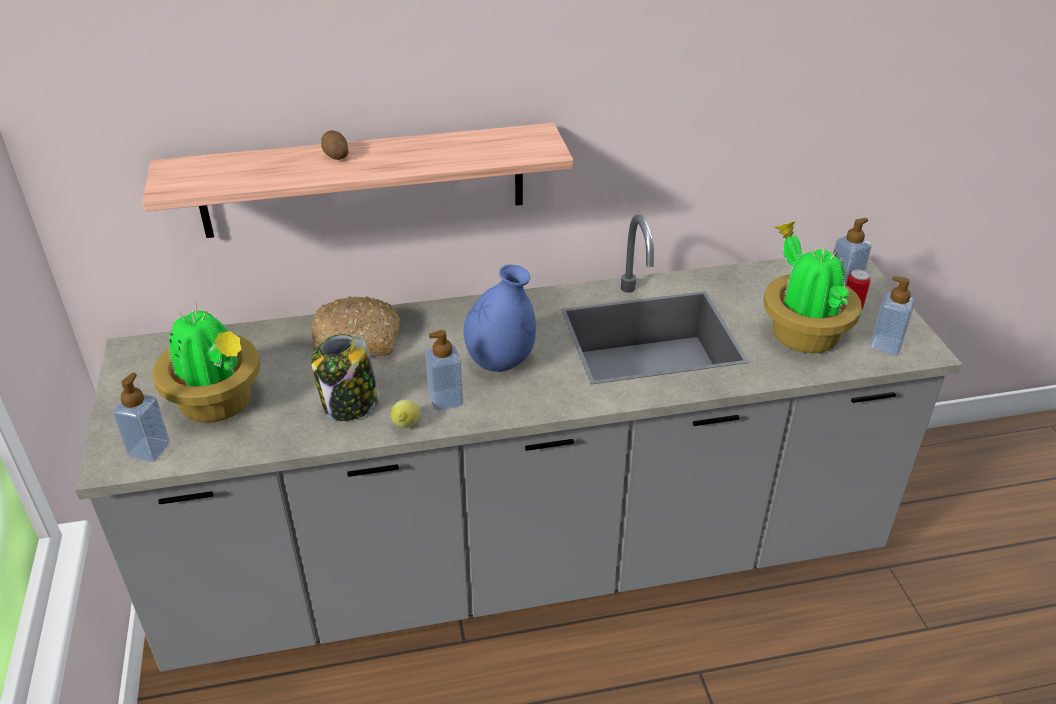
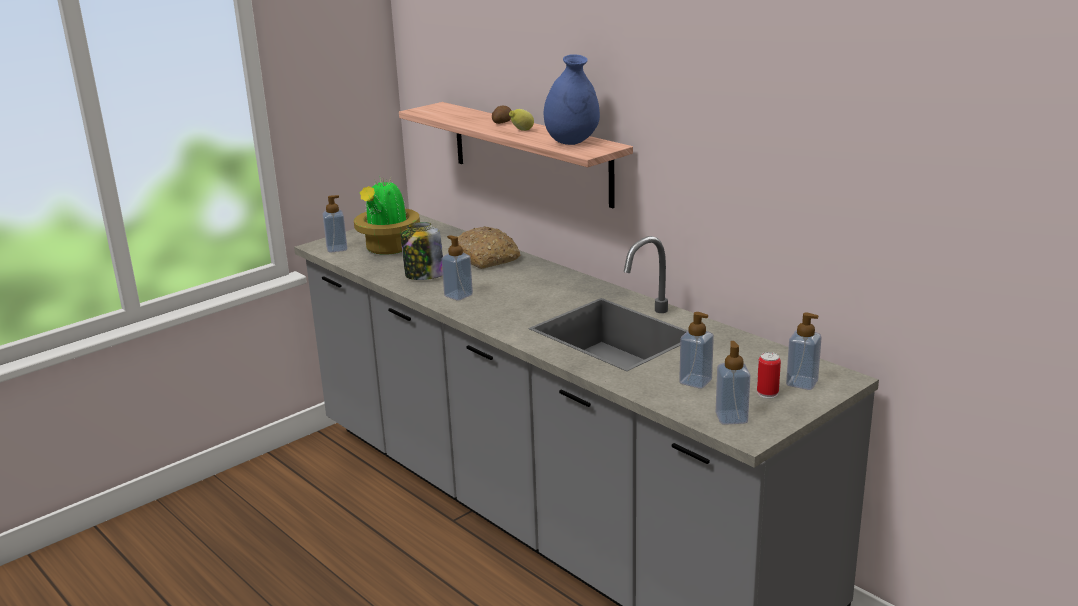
camera: 60 degrees right, 15 degrees down
lemon [391,400,420,428] -> lemon moved to [509,109,534,131]
blue vase [464,265,536,372] -> blue vase moved to [544,54,600,145]
potted plant [763,221,862,353] -> soap dispenser [679,312,714,389]

